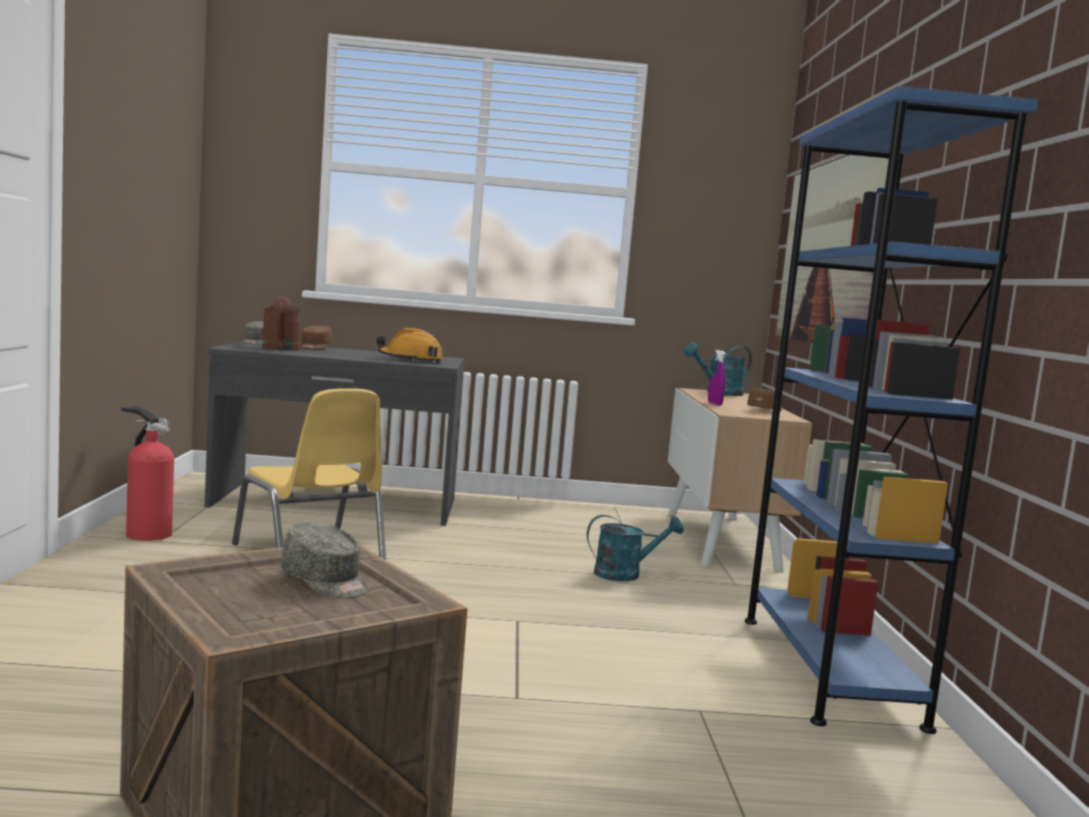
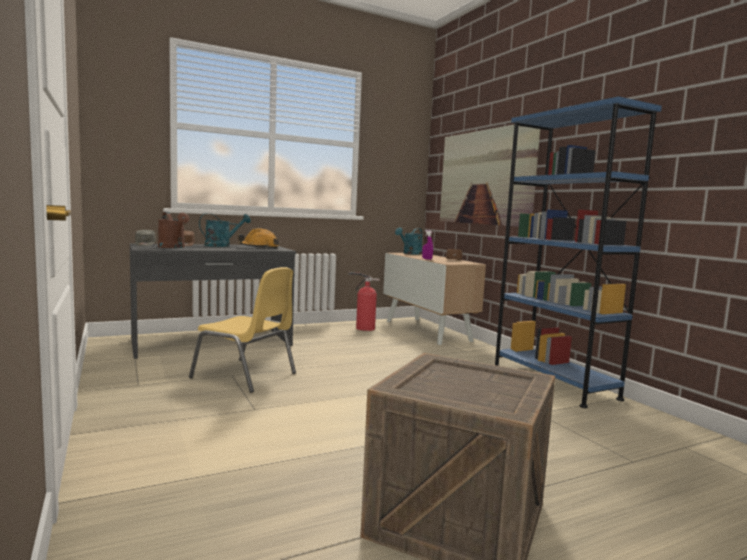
camera: 25 degrees left, 0 degrees up
fire extinguisher [121,406,174,541] -> fire extinguisher moved to [349,272,380,331]
grey cap [281,523,368,598] -> none
turquoise watering can [587,515,684,581] -> turquoise watering can moved to [199,213,251,247]

